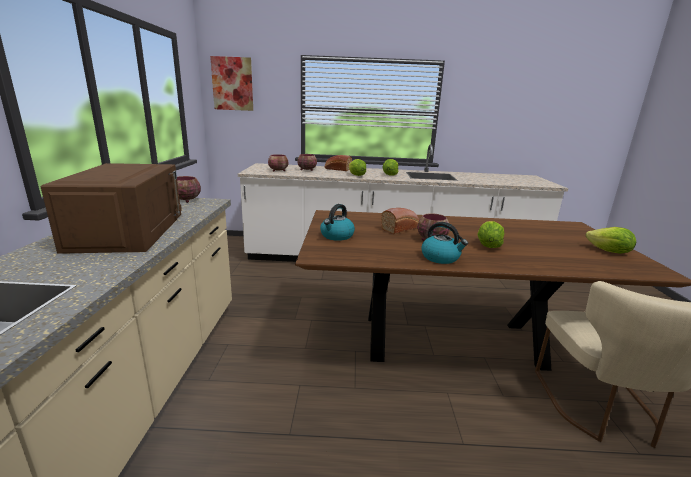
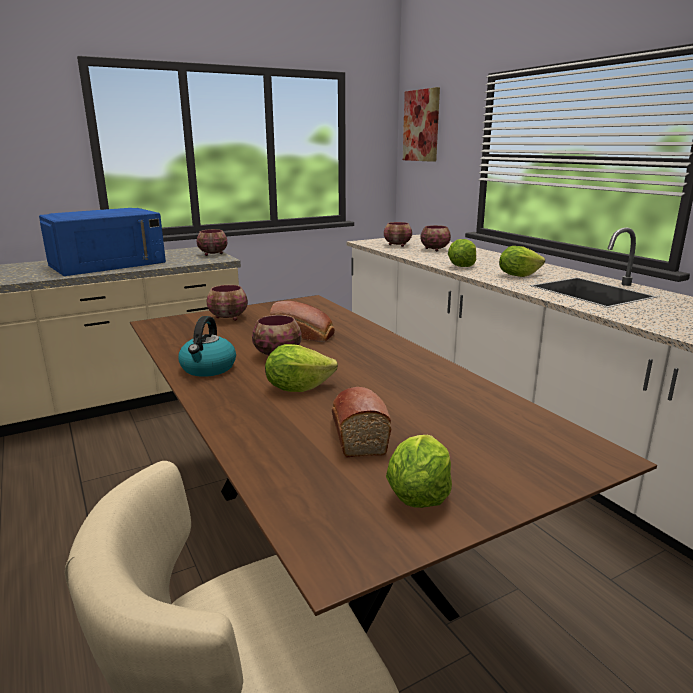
camera: 60 degrees right, 0 degrees up
brown microwave [40,163,182,254] -> blue microwave [39,208,166,276]
kettle [320,204,355,241] -> bowl [206,285,248,321]
bread [325,155,352,171] -> bread moved to [332,387,391,457]

